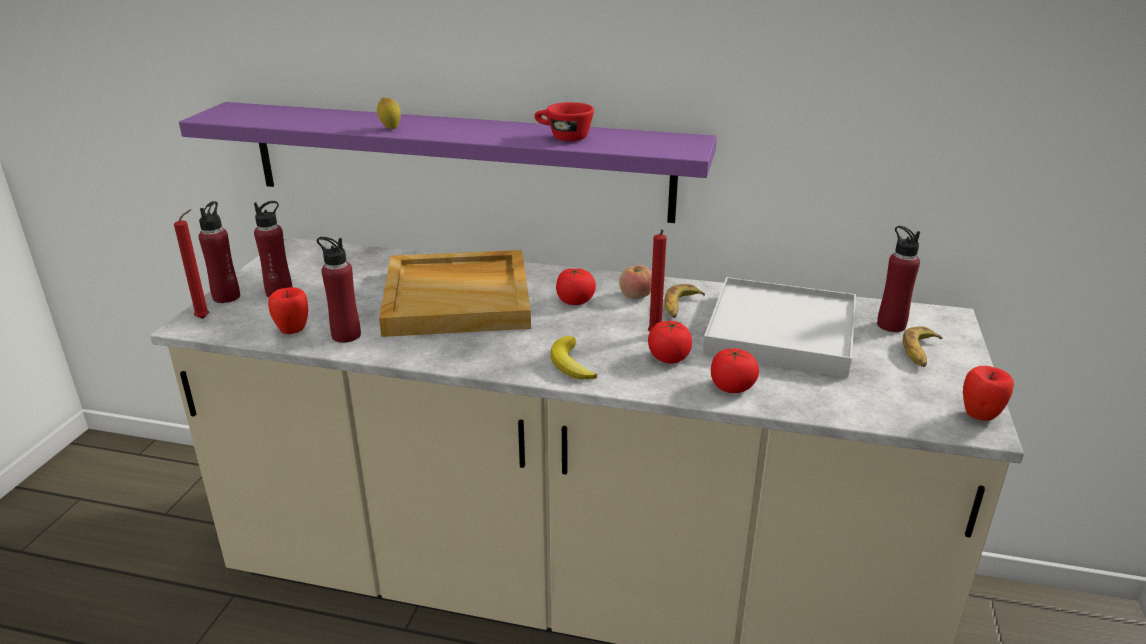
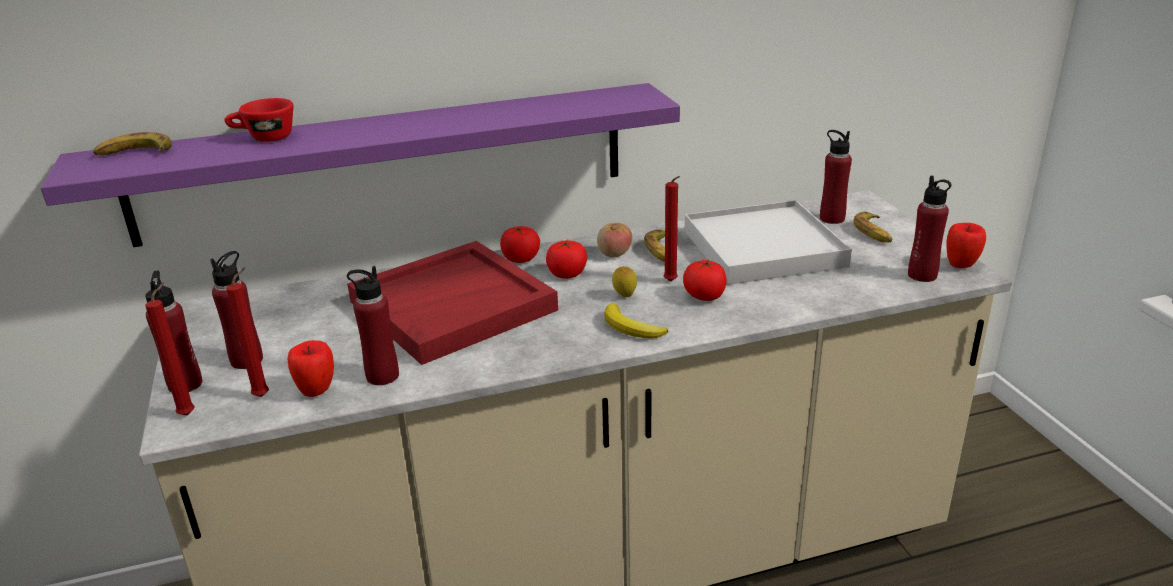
camera: 30 degrees left, 0 degrees up
lemon [377,97,401,129] -> lemon moved to [612,266,637,297]
beige tray [379,250,531,337] -> red tray [347,241,558,365]
red cup [534,102,594,141] -> red cup moved to [225,98,293,142]
tomato [711,349,759,393] -> tomato moved to [500,226,540,263]
none -> banana [93,132,172,155]
none -> red candle [226,267,269,397]
none -> red bottle [908,176,951,282]

